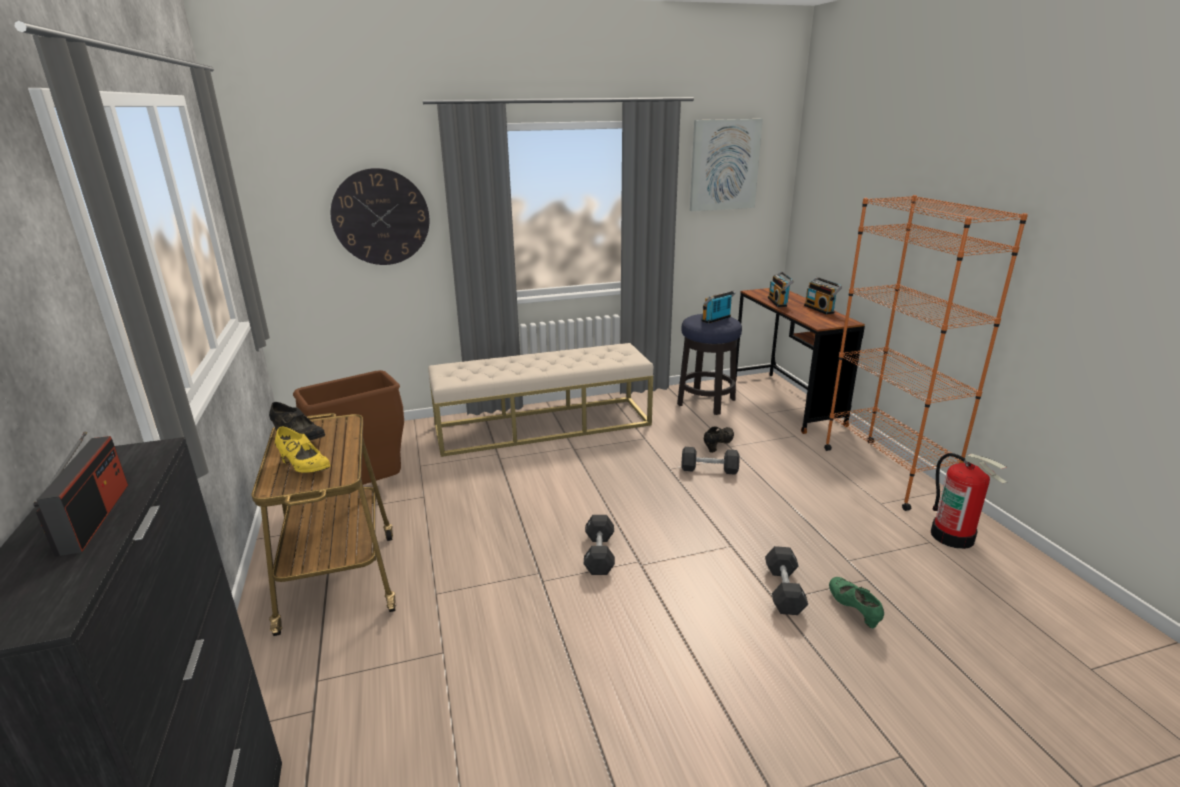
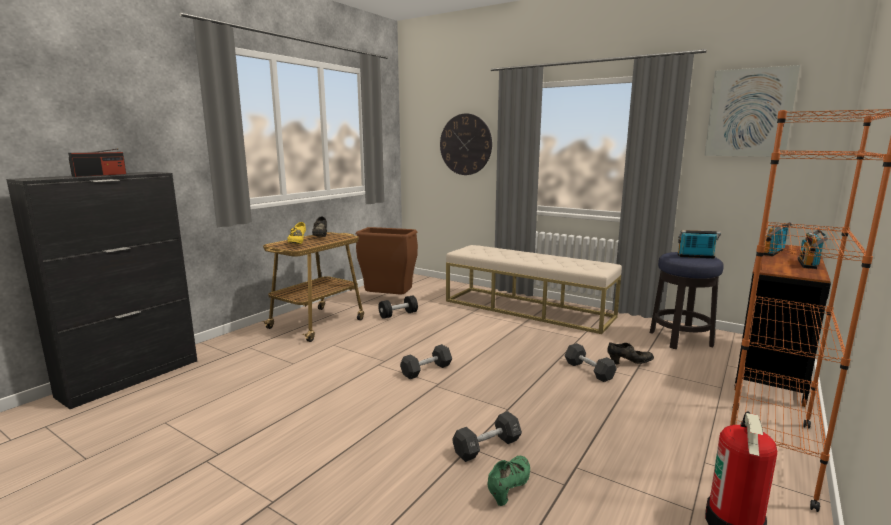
camera: 50 degrees right, 10 degrees down
none -> black dumbbell [378,295,418,319]

